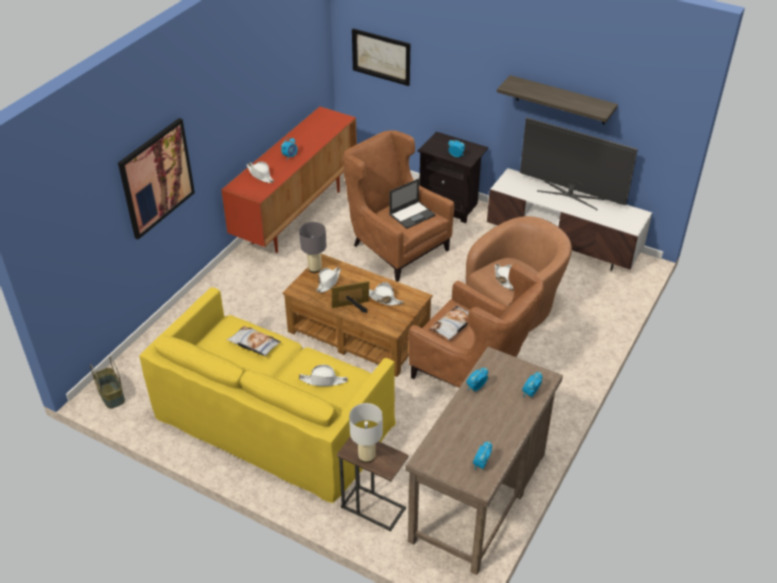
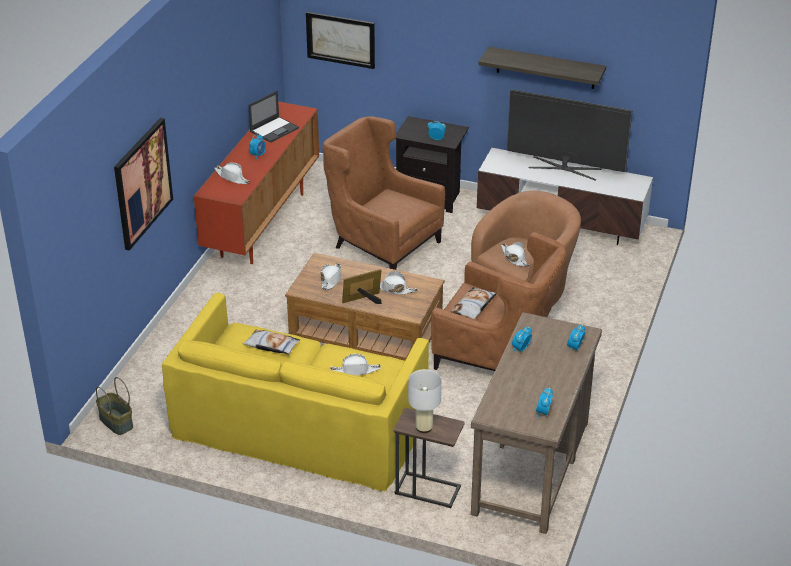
camera: 10 degrees left, 5 degrees down
grey table lamp [299,222,326,273] -> none
laptop [389,178,436,229] -> laptop moved to [248,91,299,143]

